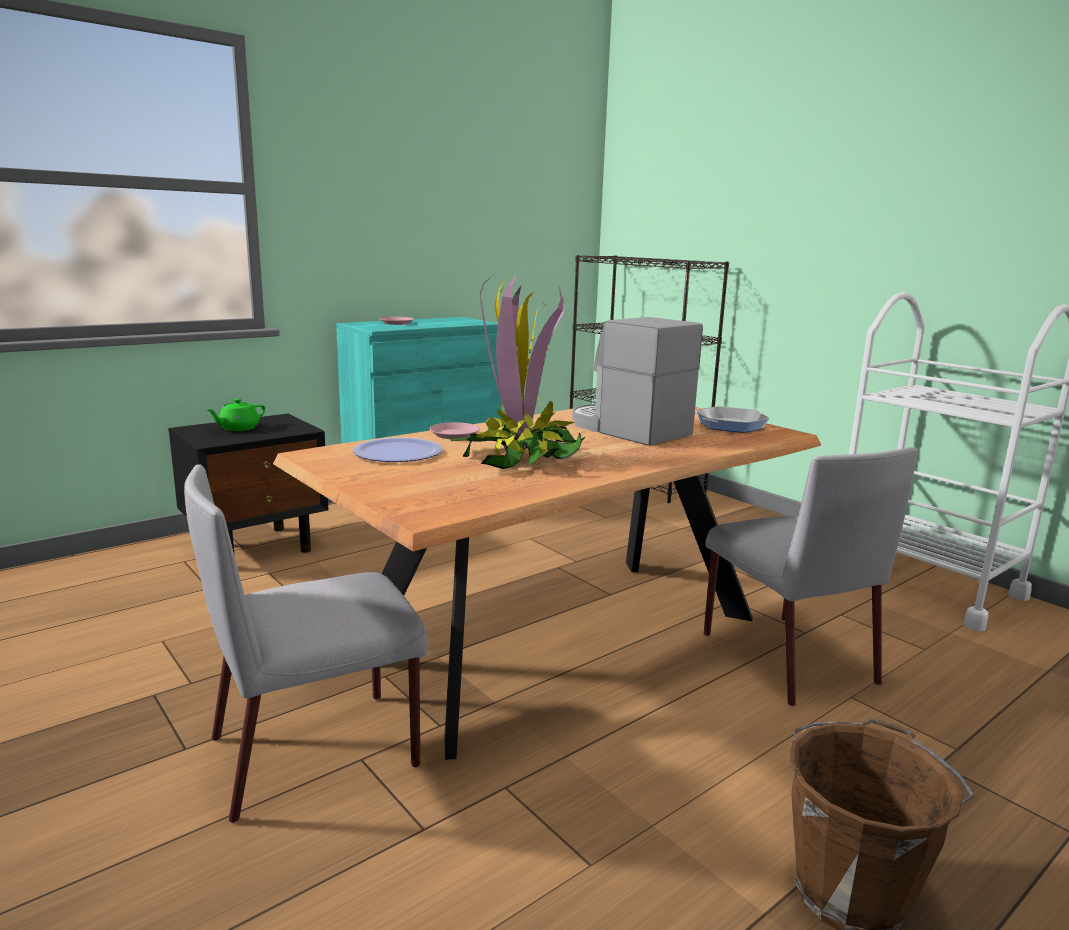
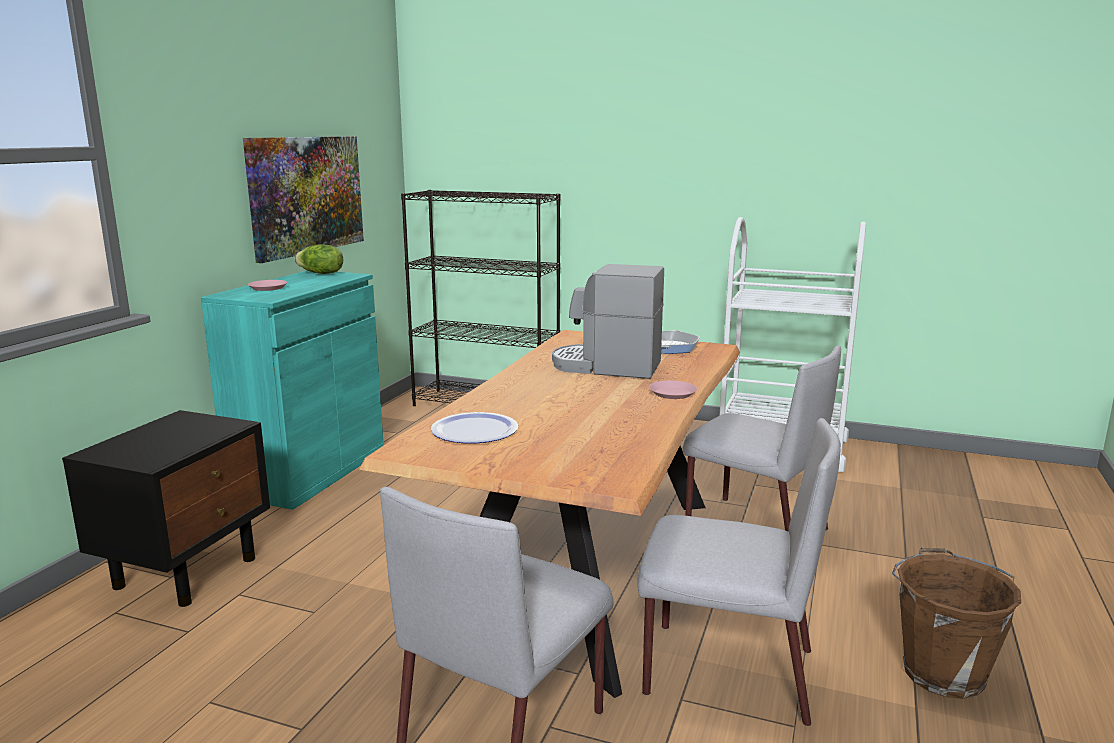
camera: 30 degrees left, 0 degrees up
green teapot [207,399,265,431] -> none
pink plate [430,422,480,439] -> pink plate moved to [649,380,697,399]
potted plant [451,274,586,469] -> none
none -> picture [243,136,364,263]
none -> lettuce [295,244,343,274]
none -> grey chair [638,418,841,726]

